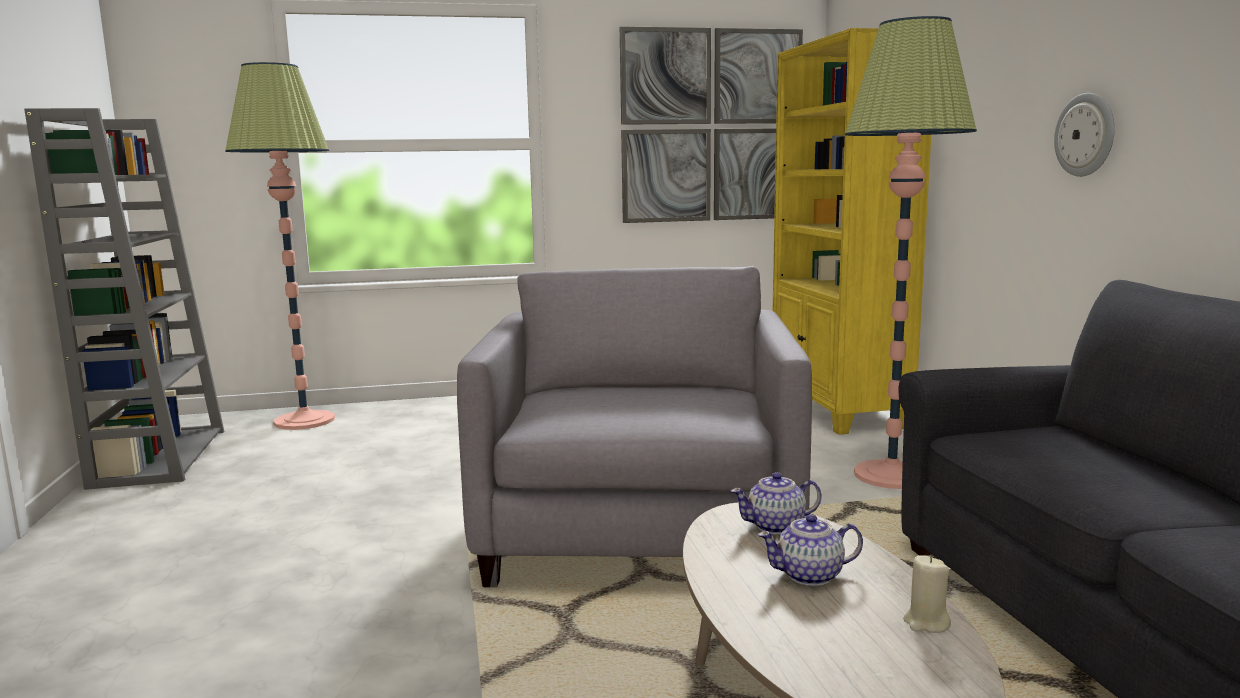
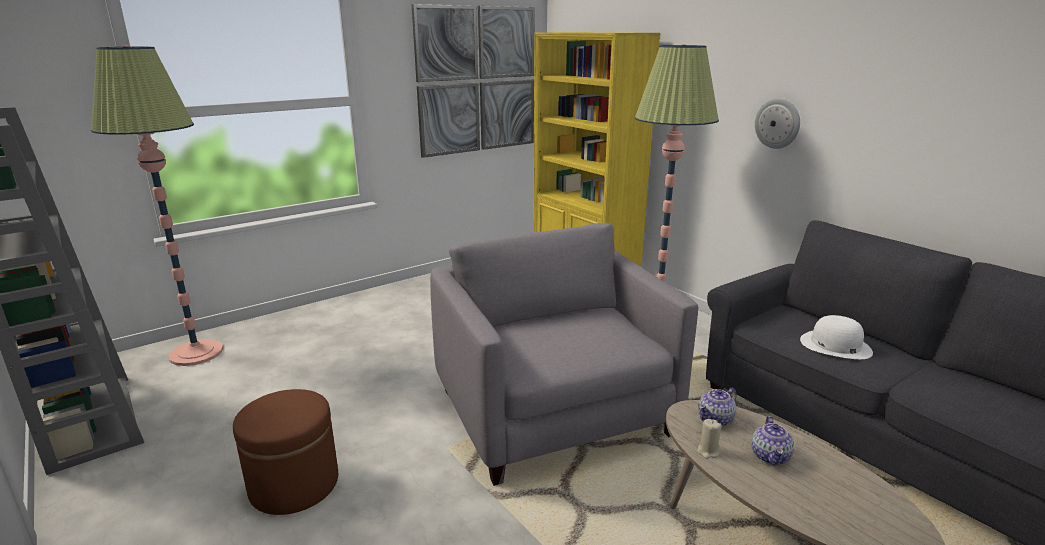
camera: 25 degrees left, 10 degrees up
teapot [758,514,863,586] -> teapot turned 45 degrees counterclockwise [751,416,794,466]
beige candle [903,555,951,633] -> beige candle moved to [697,419,722,459]
none -> brown ottoman [233,389,338,515]
none -> white hat [800,315,873,359]

